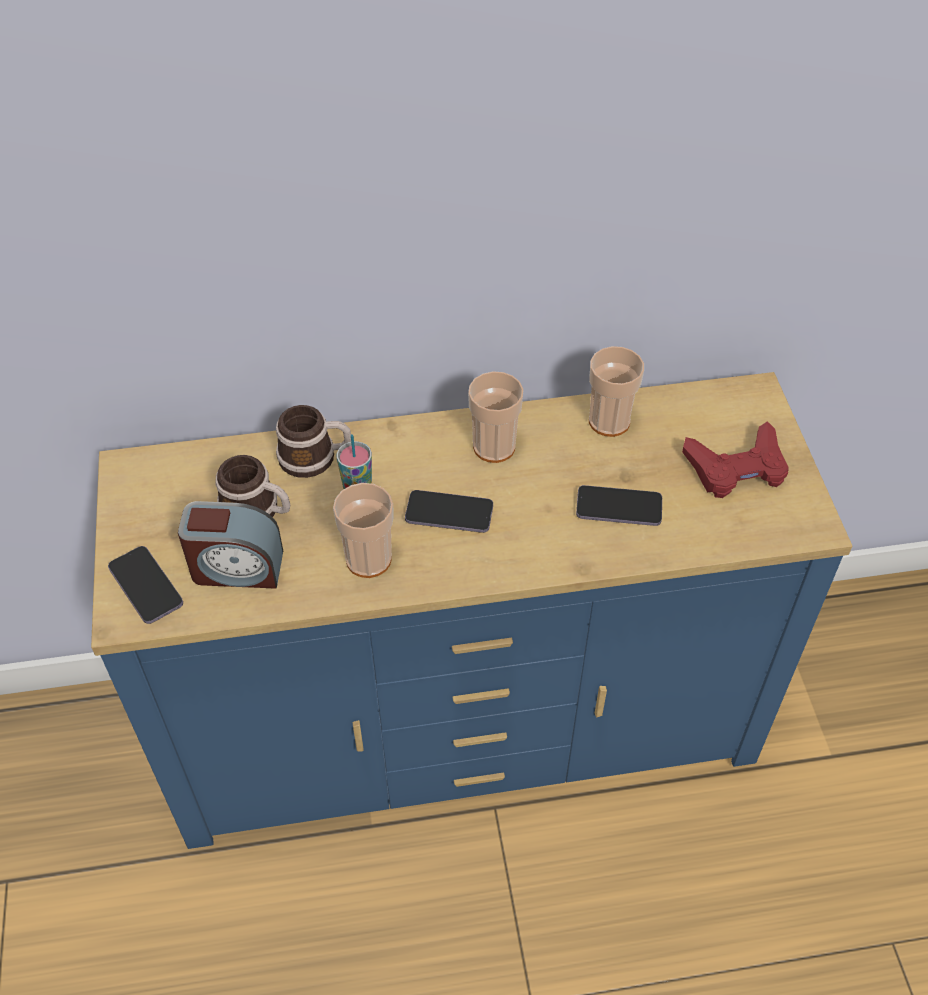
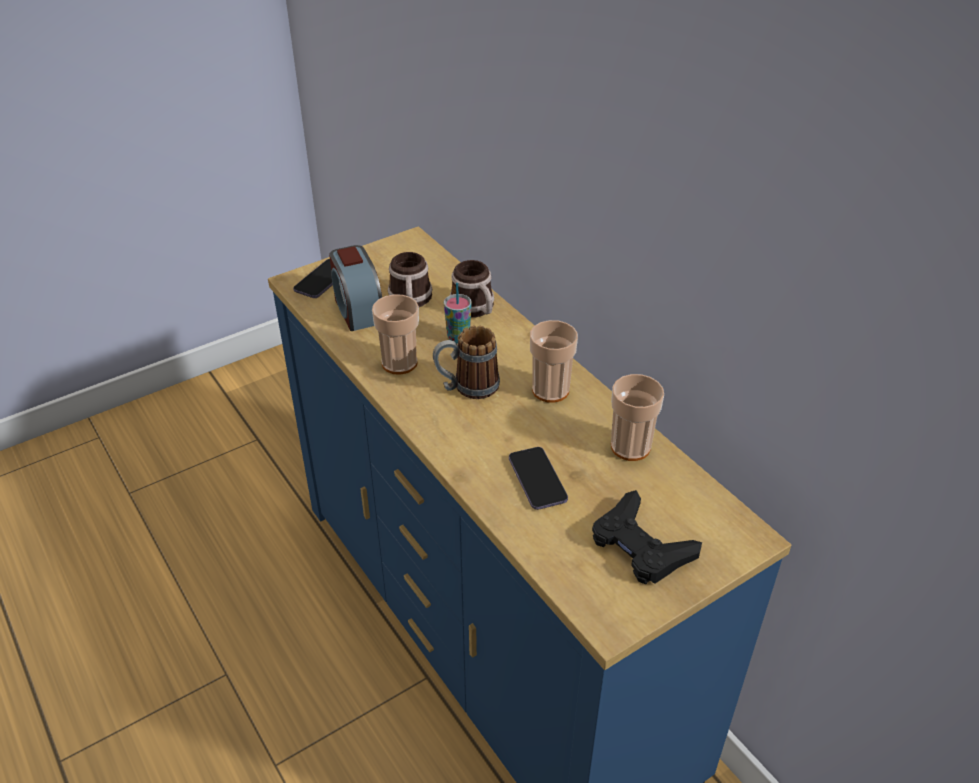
camera: 65 degrees right, 10 degrees down
phone [405,490,493,533] -> mug [433,326,500,399]
red game controller [682,421,789,498] -> black game controller [592,490,702,584]

